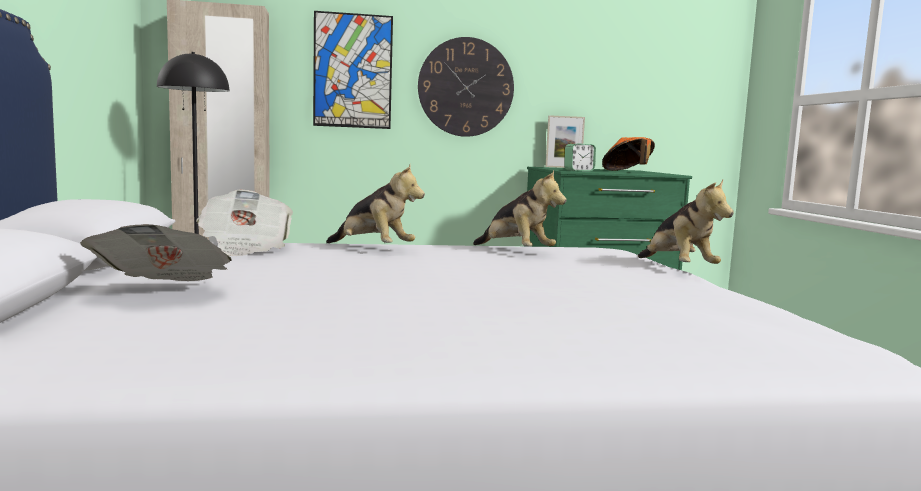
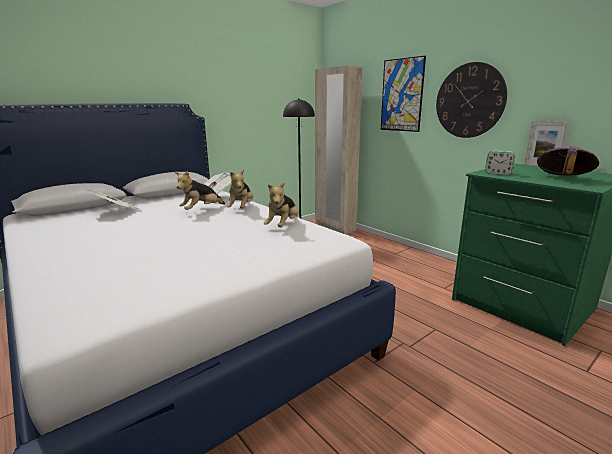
camera: 60 degrees right, 10 degrees up
orange hat [602,137,655,171] -> purple hat [537,145,599,176]
plush toy [638,180,734,264] -> plush toy moved to [175,171,225,210]

